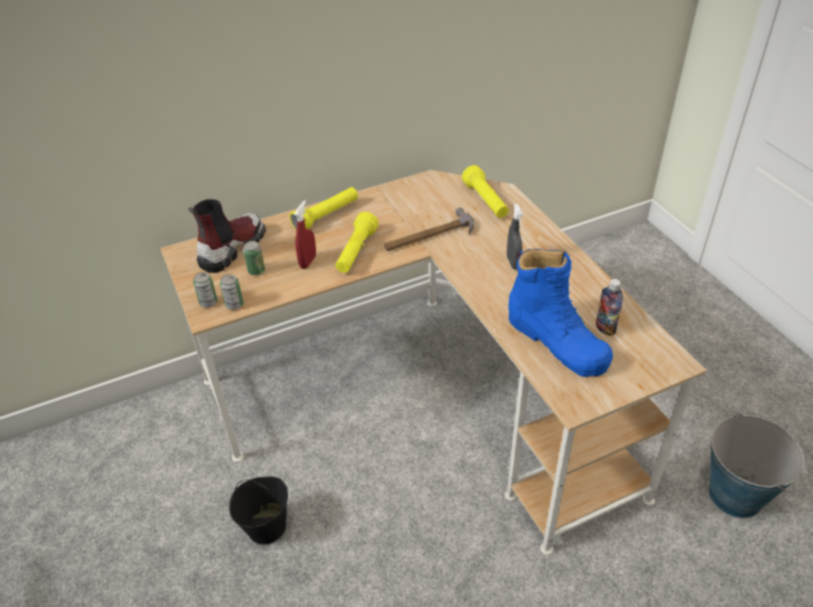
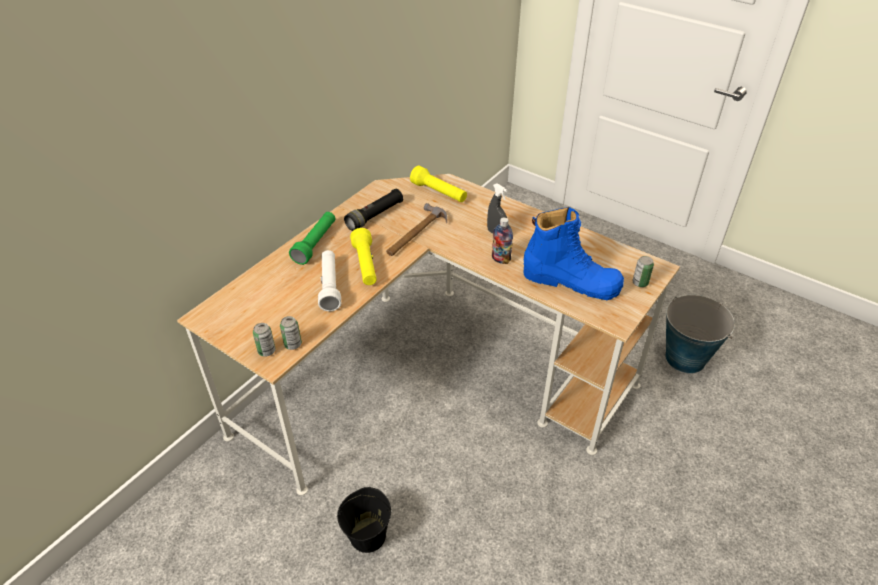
camera: 30 degrees left, 0 degrees up
boot [188,199,266,273] -> none
can [243,241,265,275] -> can moved to [633,256,654,287]
yellow flashlight [290,187,358,230] -> green flashlight [289,212,335,265]
red spray bottle [294,200,316,269] -> white flashlight [318,250,341,311]
bottle [596,279,623,336] -> bottle moved to [492,217,513,264]
none -> black flashlight [344,189,403,231]

